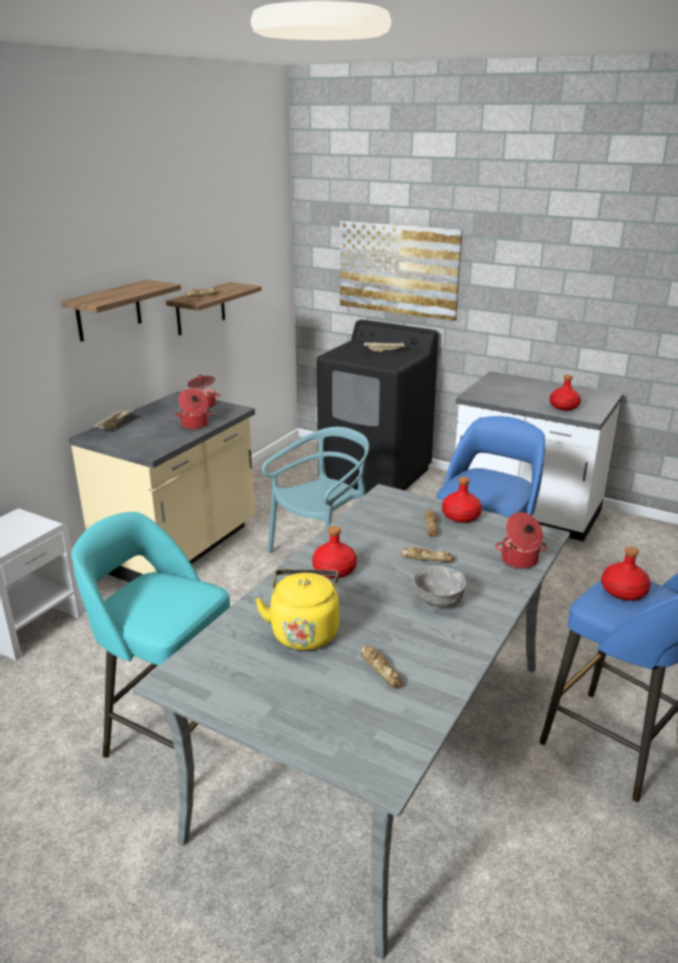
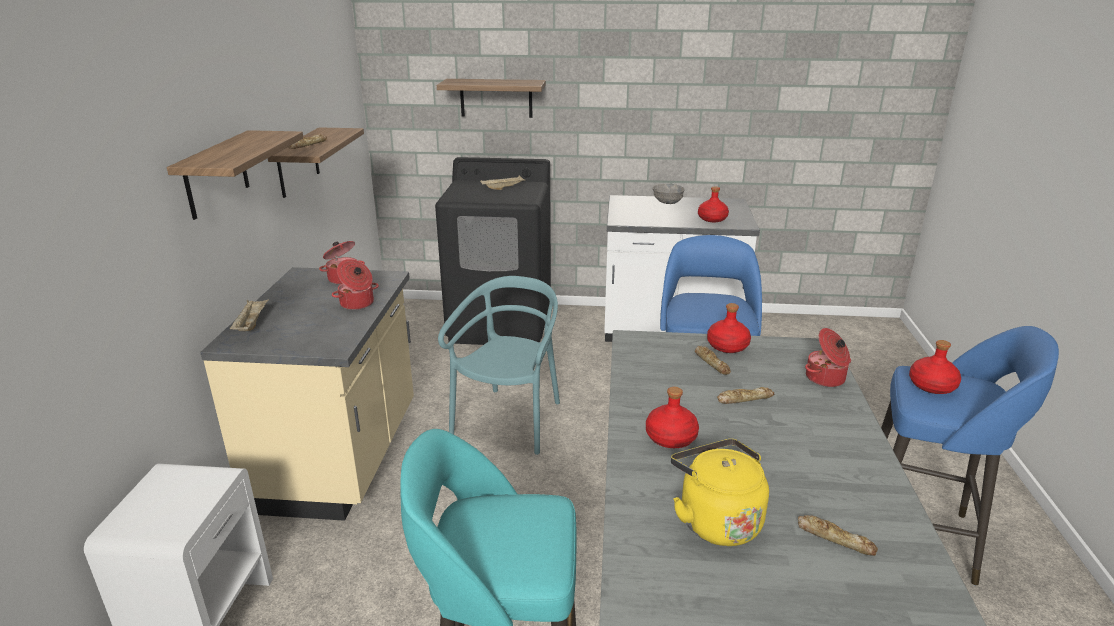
camera: 25 degrees left, 0 degrees up
picture [340,221,463,321] -> shelf [437,79,546,118]
grey bowl [413,565,466,608] -> grey bowl moved to [653,184,685,204]

